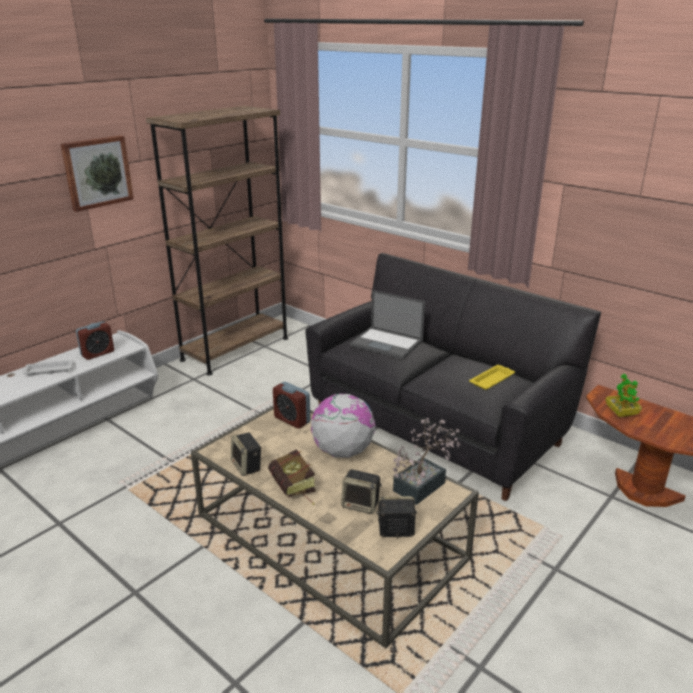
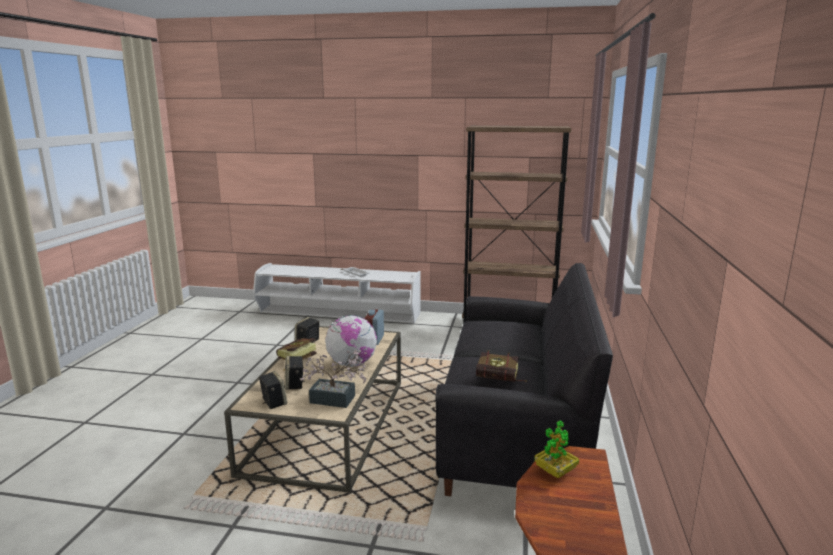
camera: 60 degrees right, 10 degrees down
picture [61,135,134,212] -> none
alarm clock [76,321,114,360] -> none
laptop [350,290,425,359] -> none
yellow tray [469,365,515,390] -> book [476,350,527,382]

